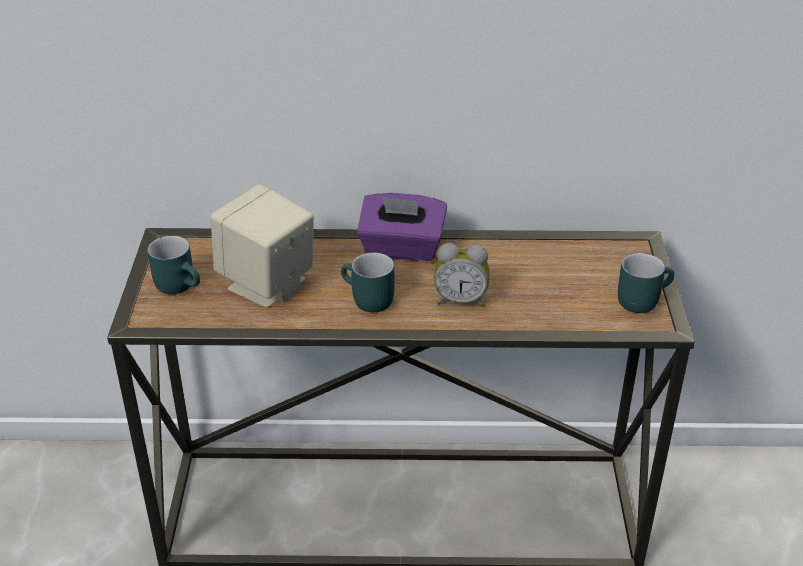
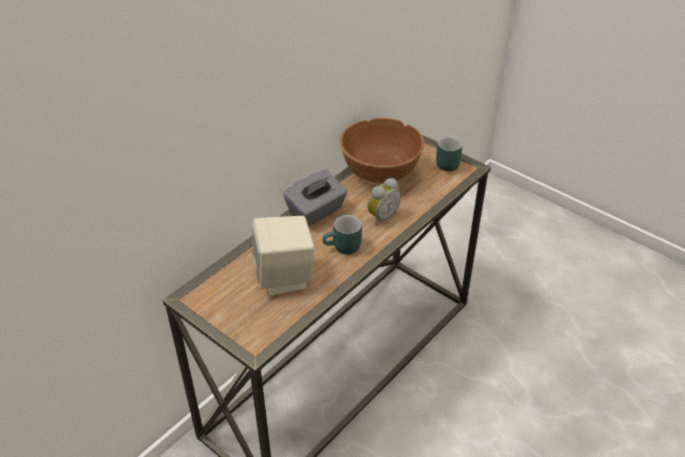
camera: 50 degrees left, 5 degrees up
turquoise mug [147,236,200,294] -> none
purple tissue box [357,193,447,261] -> grey tissue box [283,170,347,226]
none -> brown bowl [340,118,424,183]

